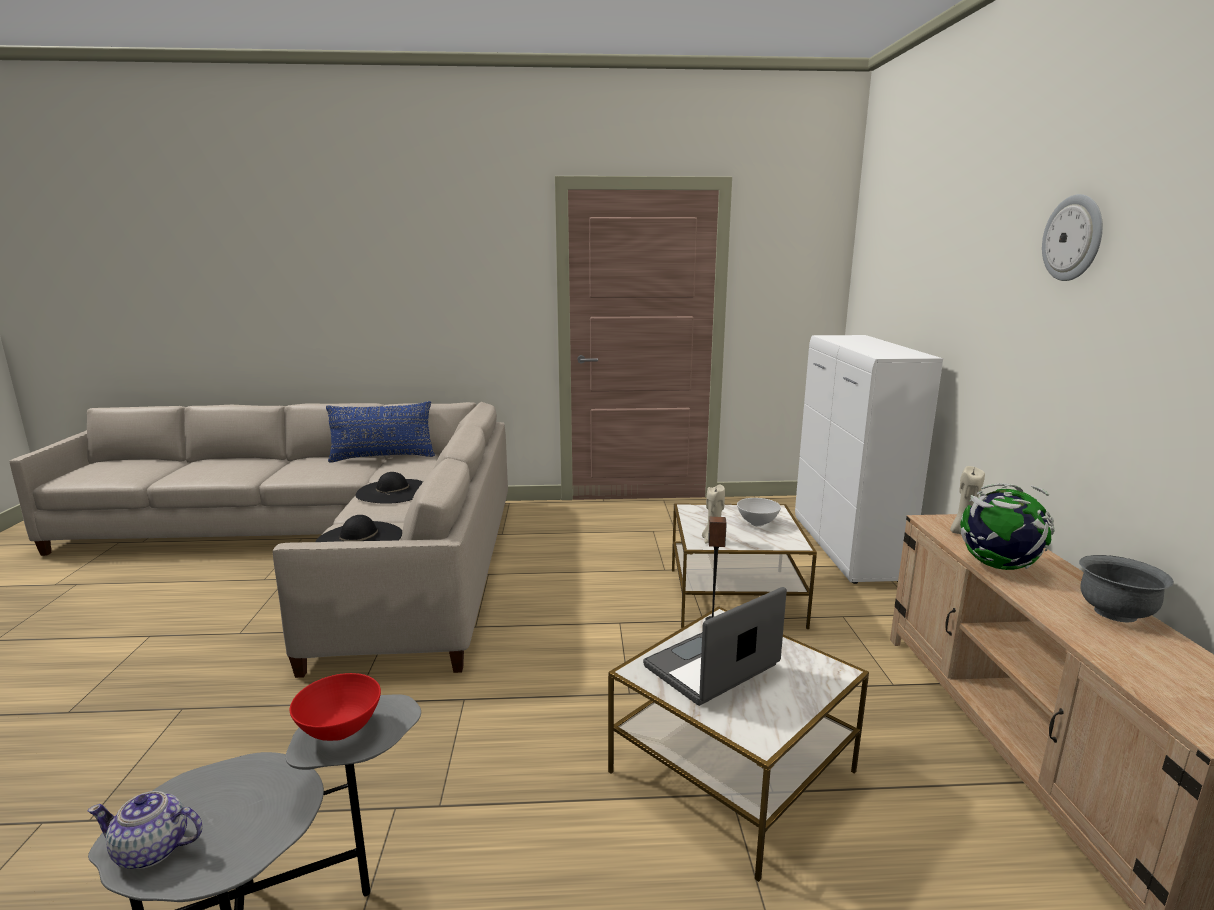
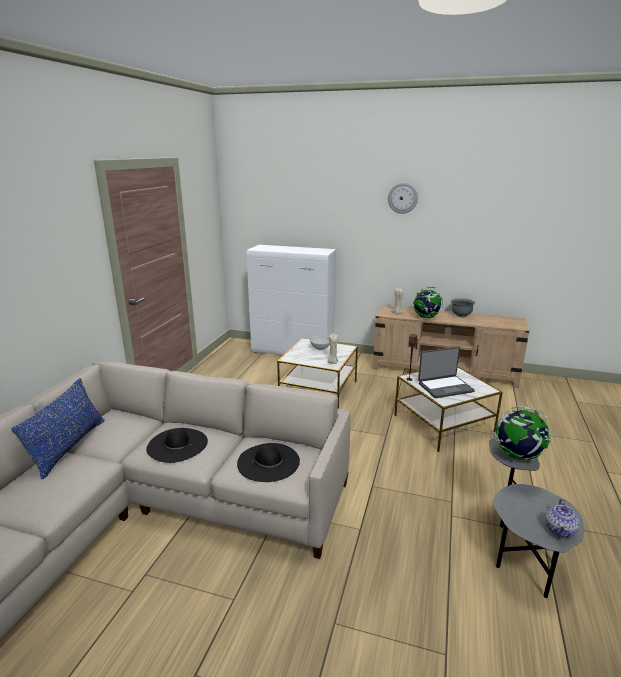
camera: 70 degrees left, 5 degrees up
red bowl [290,673,381,741] -> globe [493,406,551,461]
laptop [643,587,787,706] -> laptop turned 90 degrees counterclockwise [418,347,475,398]

